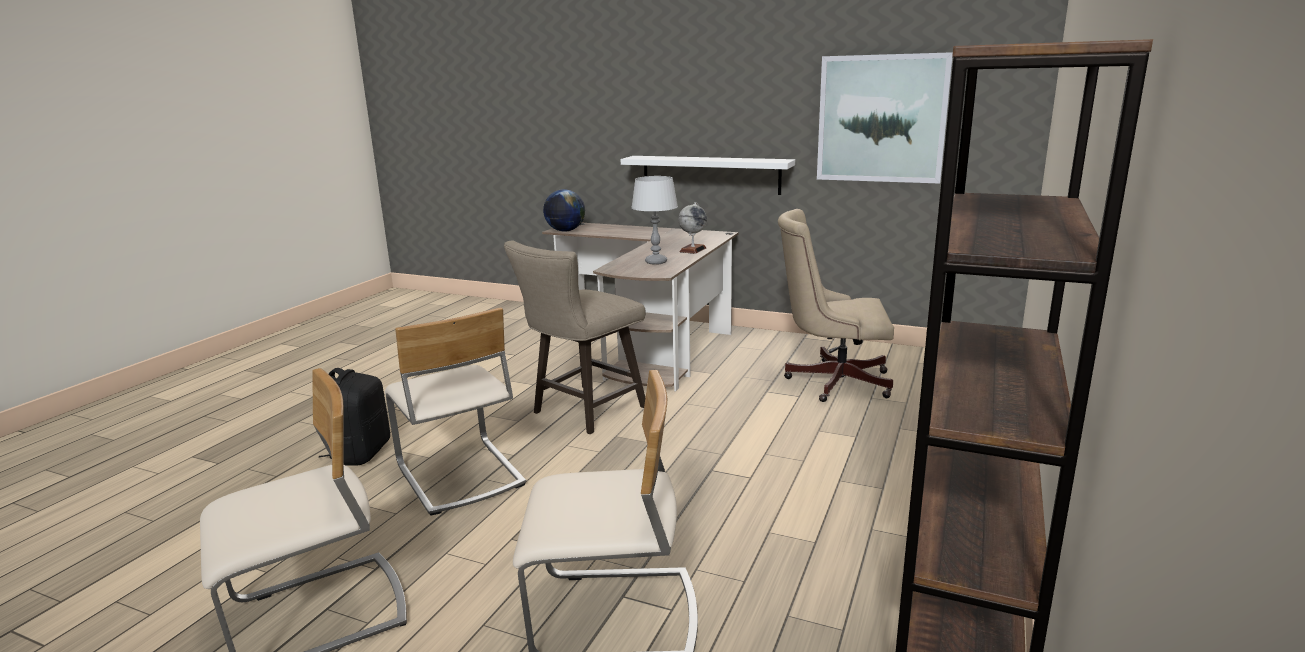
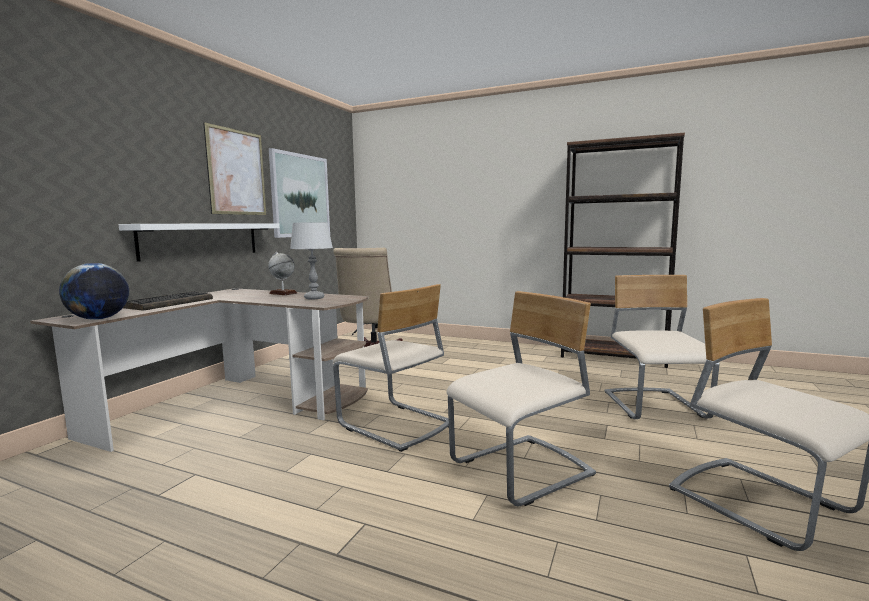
camera: 90 degrees left, 10 degrees down
black backpack [319,368,390,466] -> none
beige stool [504,241,645,434] -> beige chair [333,284,449,452]
none -> keyboard [123,291,213,311]
none -> picture [203,122,266,215]

